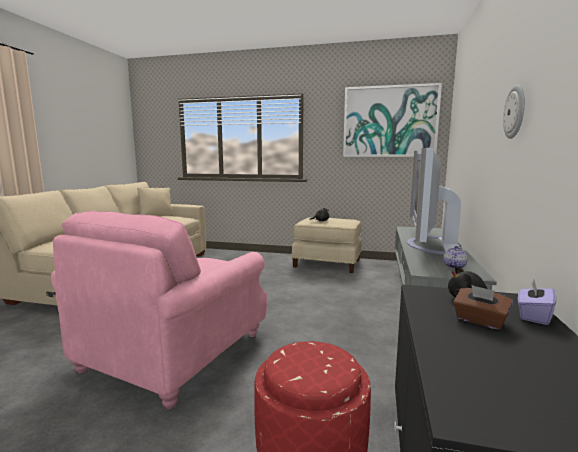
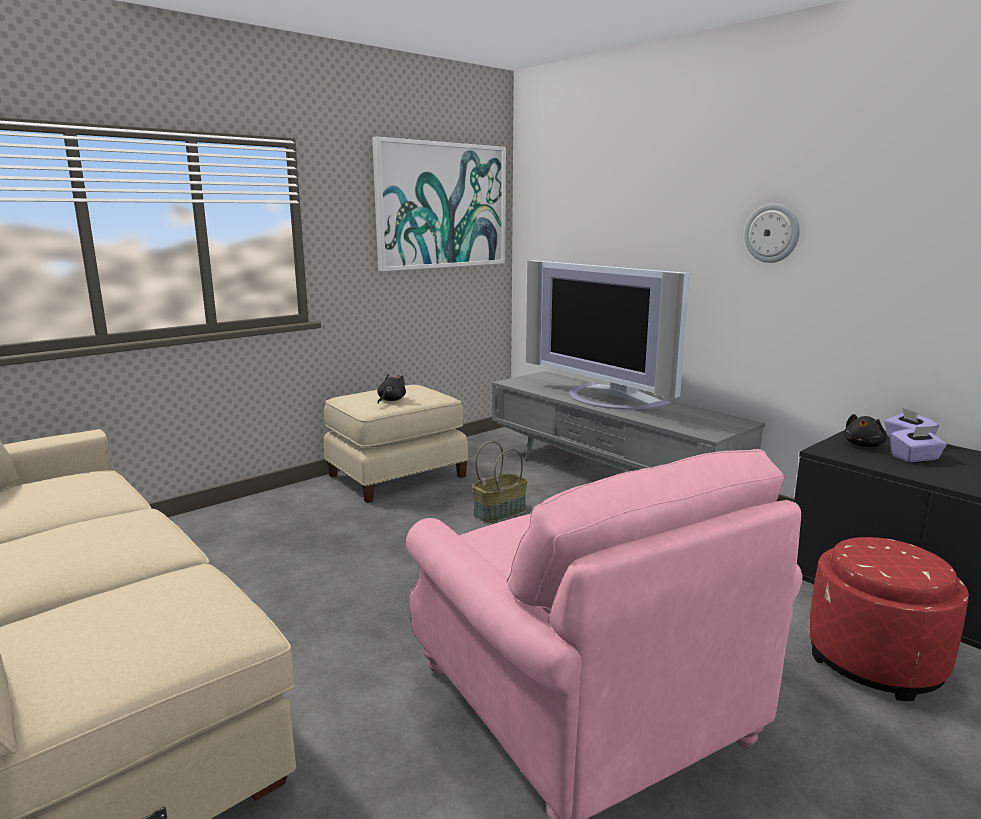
camera: 55 degrees left, 5 degrees up
teapot [443,246,468,269] -> none
brown tissue box [453,285,513,330] -> purple tissue box [890,426,947,462]
none -> basket [472,441,528,523]

